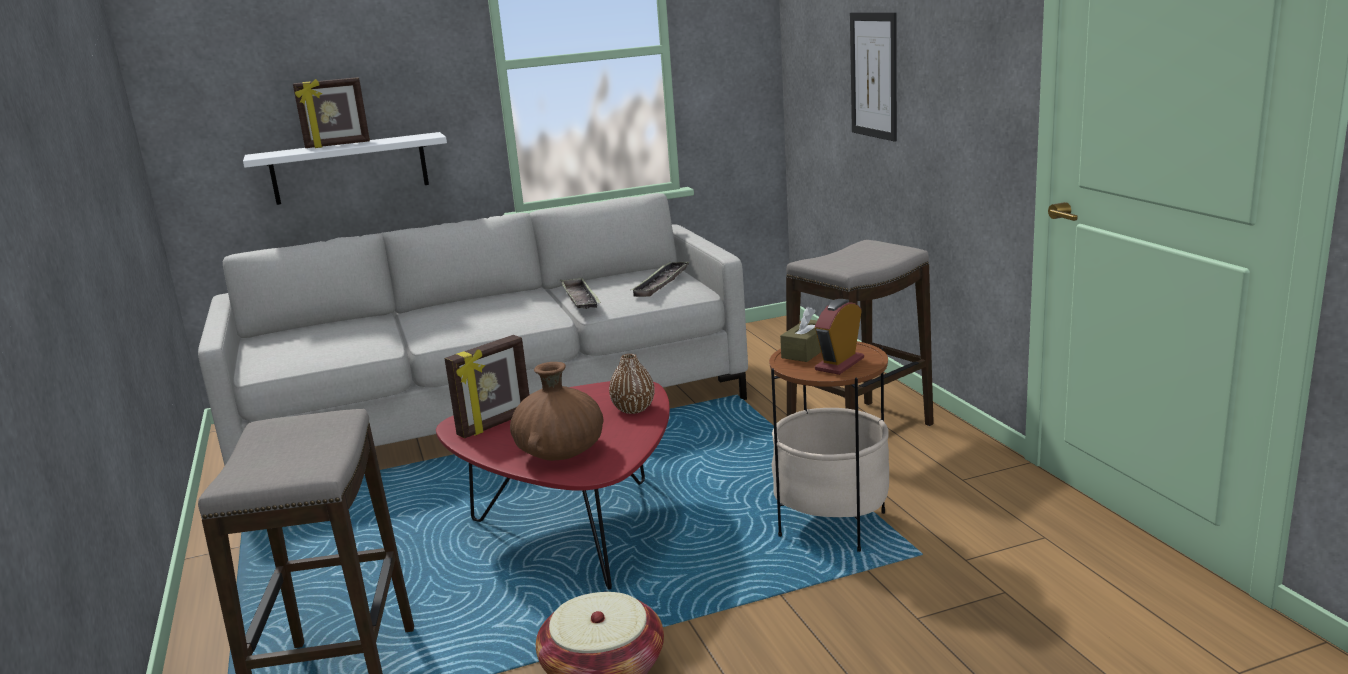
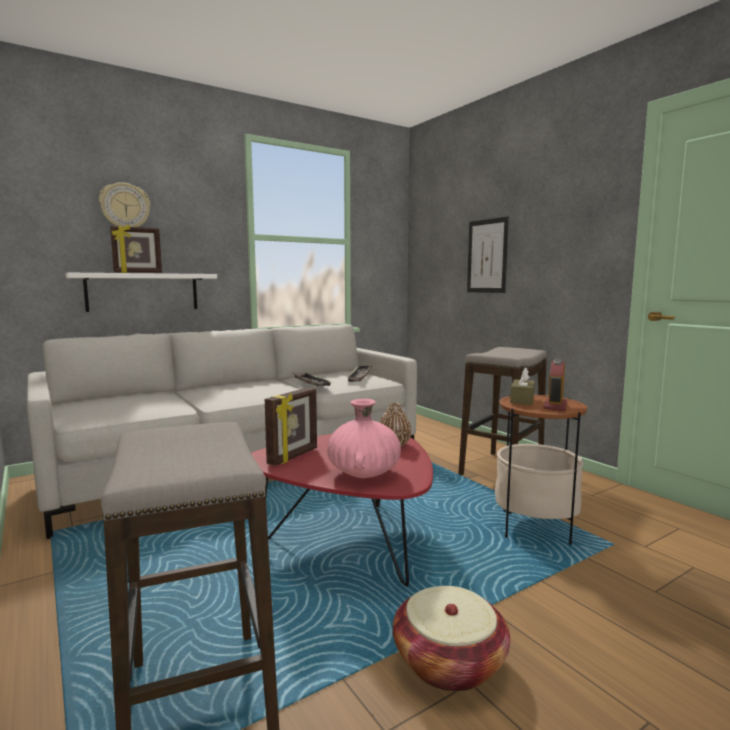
camera: 15 degrees left, 10 degrees down
brown vase [510,362,603,461] -> pink vase [327,399,401,478]
none -> wall clock [99,182,150,227]

